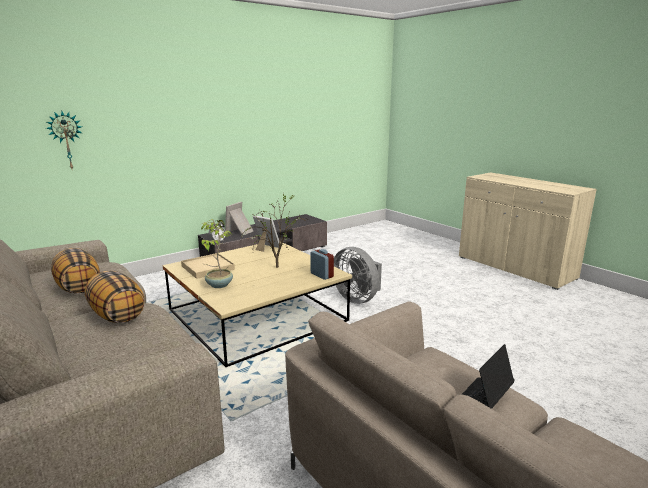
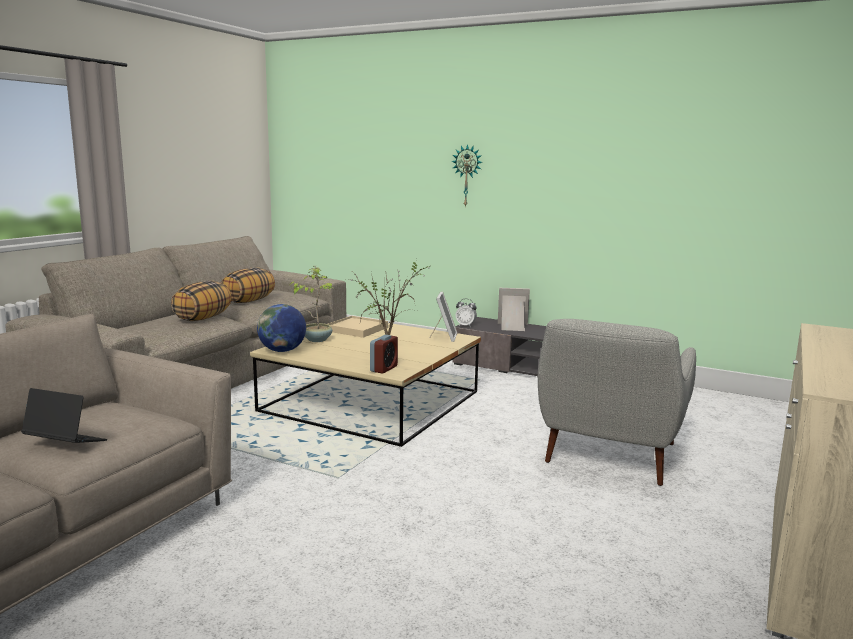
camera: 65 degrees right, 5 degrees down
wall clock [46,111,82,169] -> wall clock moved to [451,144,483,208]
grey fan [334,247,382,304] -> none
none -> globe [257,304,306,352]
none -> grey armchair [538,319,696,486]

